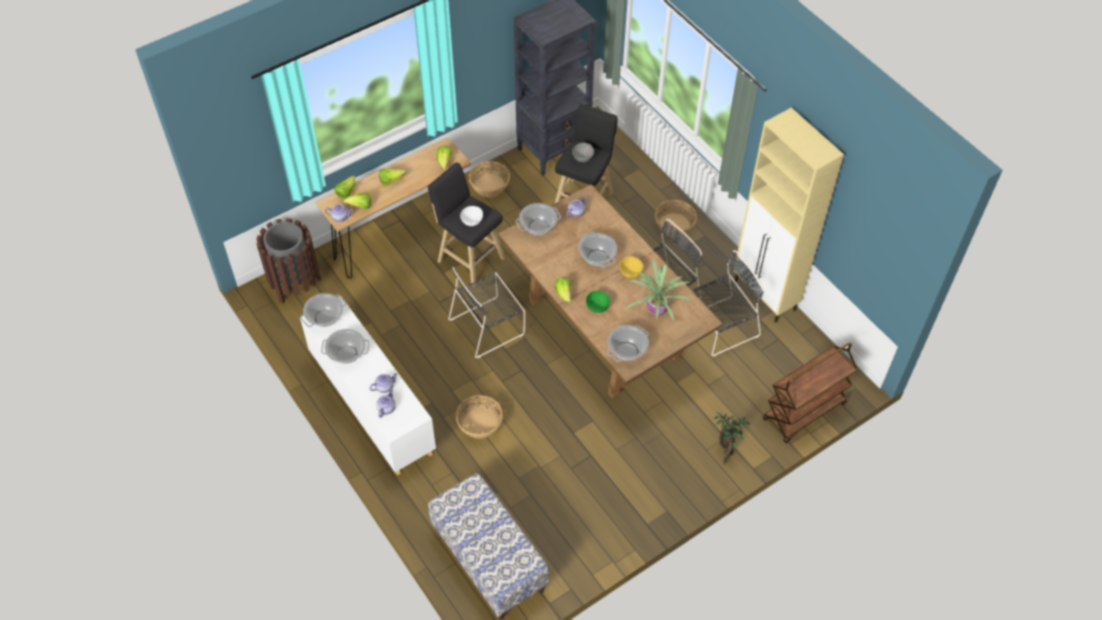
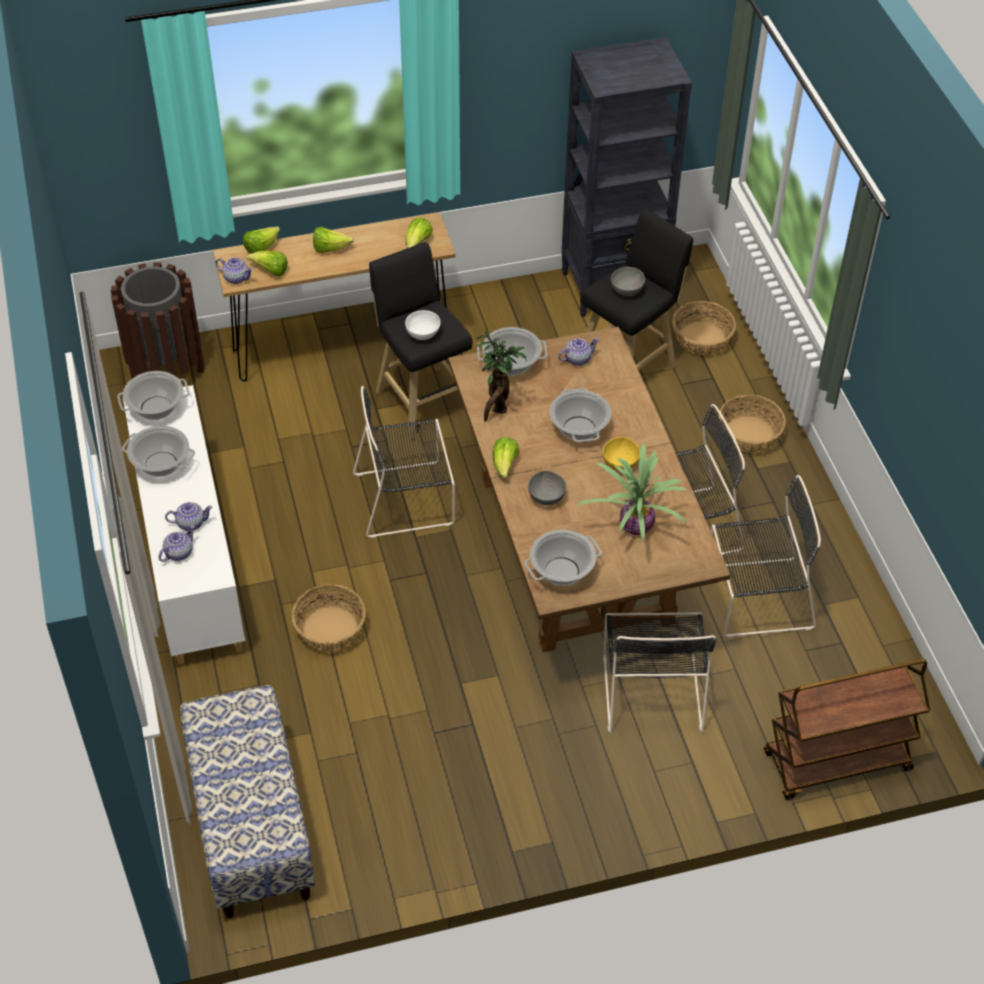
camera: 20 degrees right, 5 degrees down
basket [469,161,510,197] -> basket moved to [672,301,736,355]
green bowl [586,291,610,313] -> grey bowl [528,471,566,505]
potted plant [713,412,750,464] -> potted plant moved to [476,330,527,422]
beige cabinet [734,107,844,322] -> none
none -> black chair [603,612,716,733]

